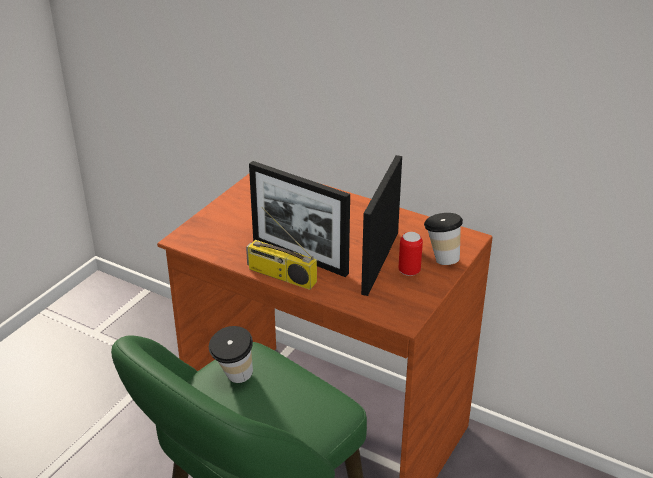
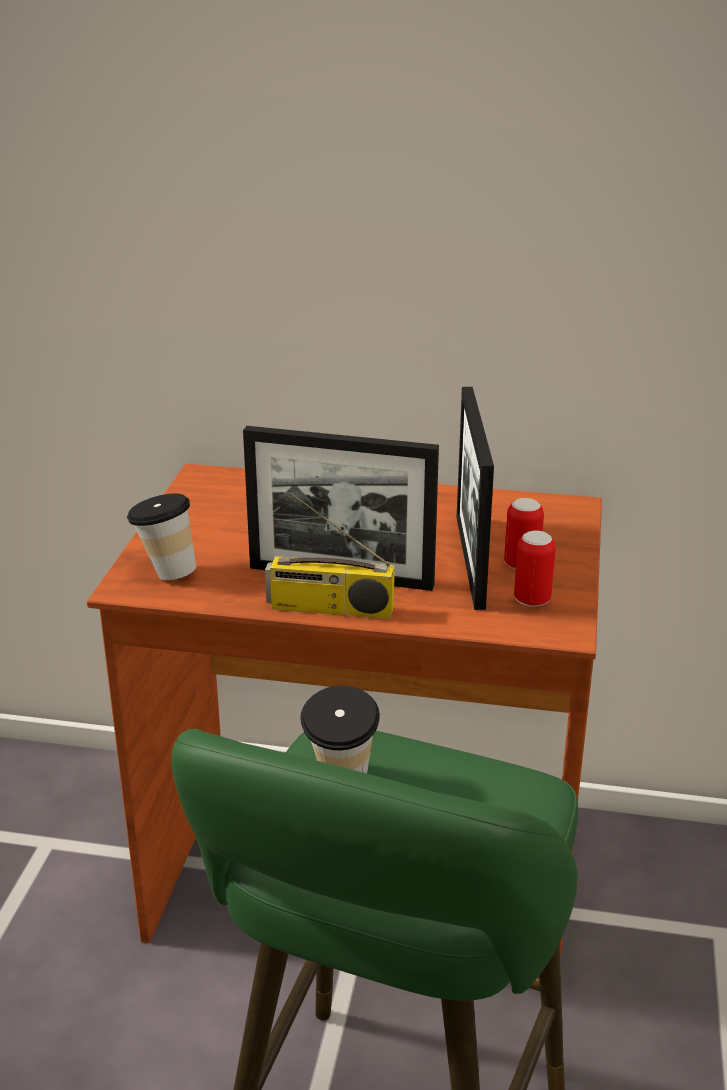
camera: 20 degrees left, 5 degrees down
cup [424,213,463,265] -> cup moved to [127,493,196,580]
none -> can [514,531,556,607]

